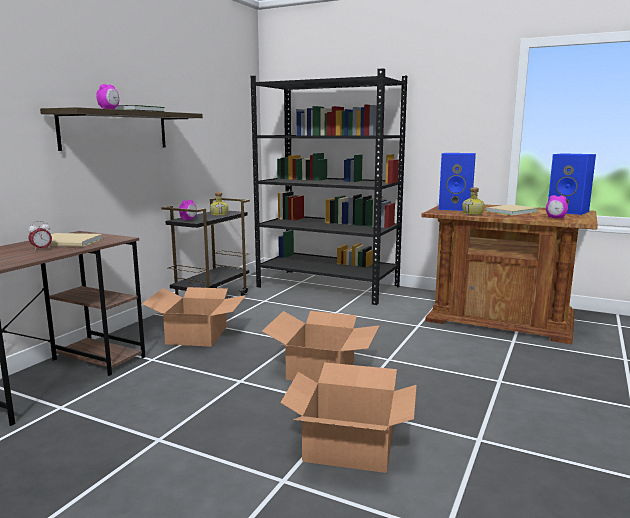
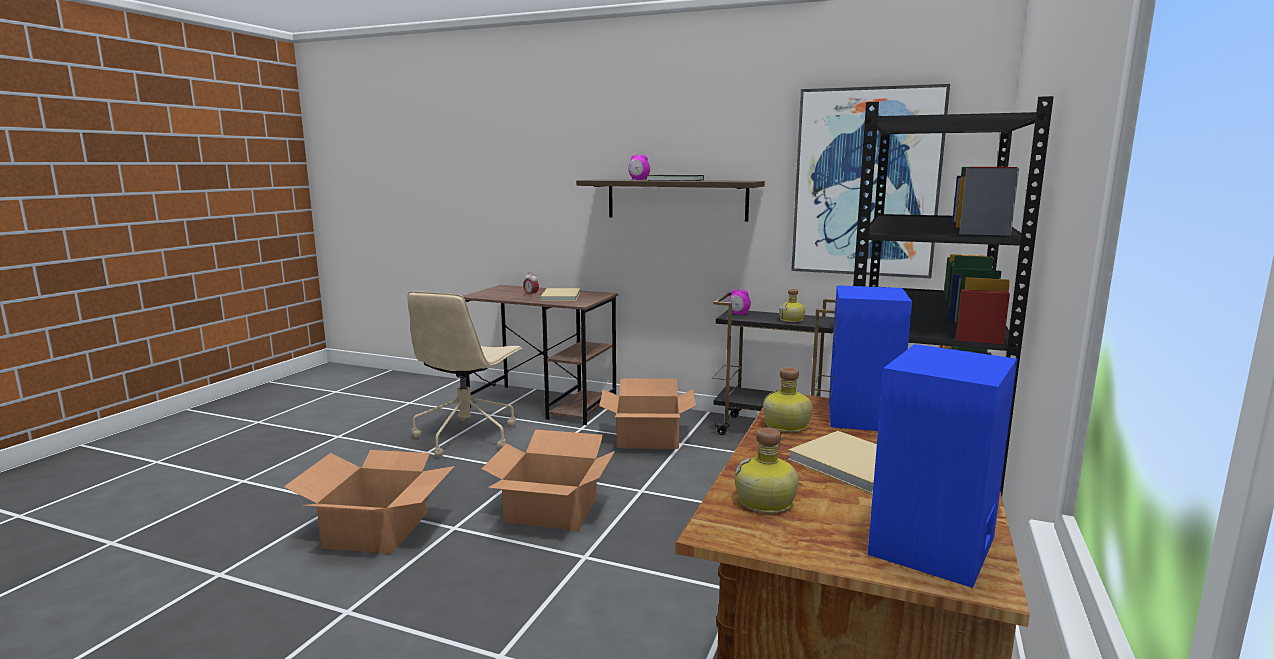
camera: 85 degrees right, 0 degrees up
alarm clock [546,195,568,218] -> bottle [735,428,799,513]
none -> beige office chair [407,291,523,457]
none -> picture [791,84,950,278]

